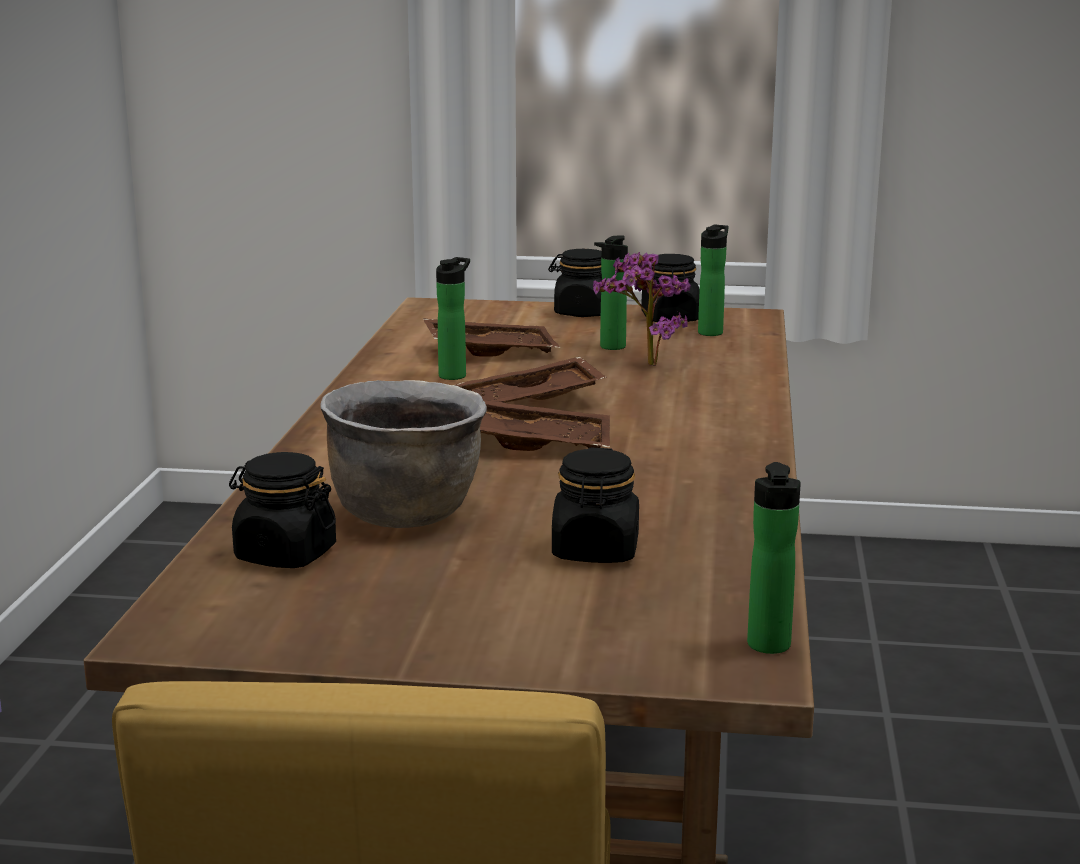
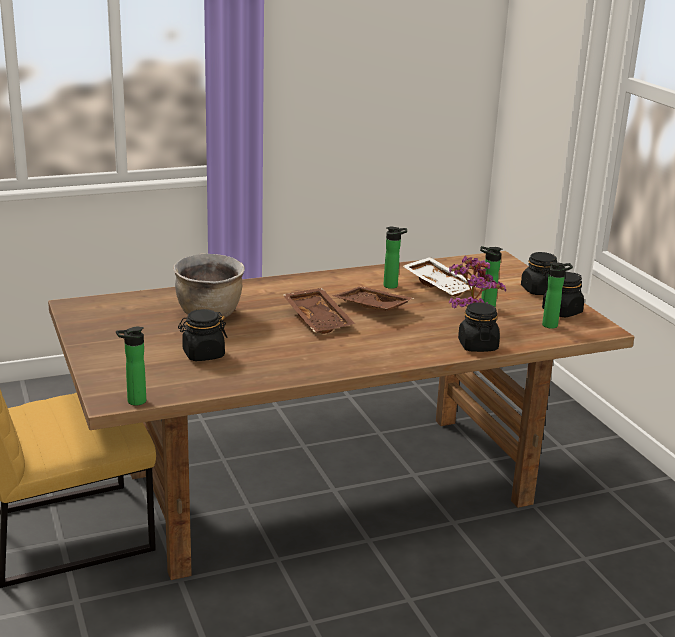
camera: 60 degrees right, 5 degrees up
black jar [229,452,336,568] -> black jar moved to [458,302,500,352]
brown tray [423,319,560,357] -> white tray [403,257,476,297]

